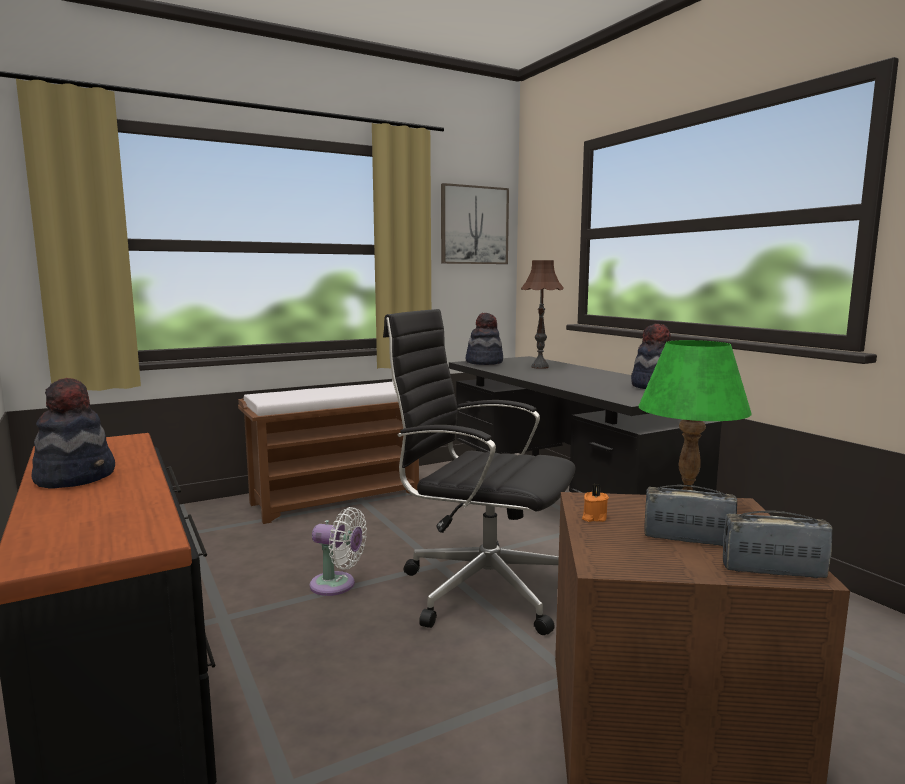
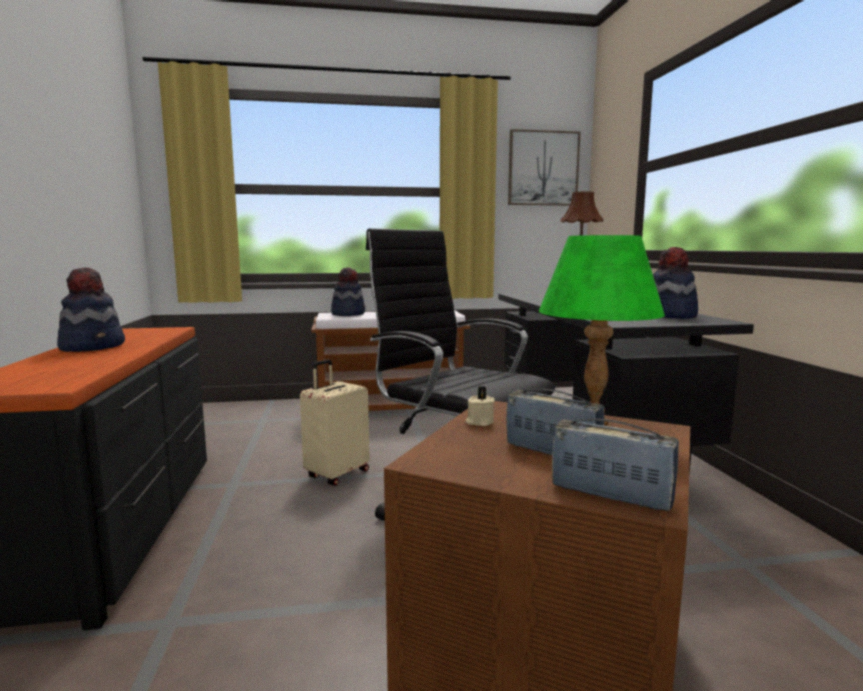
camera: 20 degrees right, 0 degrees up
white fan [310,507,367,596] -> beige suitcase [300,360,369,486]
hat [466,313,503,365] -> hat moved to [331,267,365,316]
orange candle [582,484,609,522] -> beige candle [465,386,495,426]

